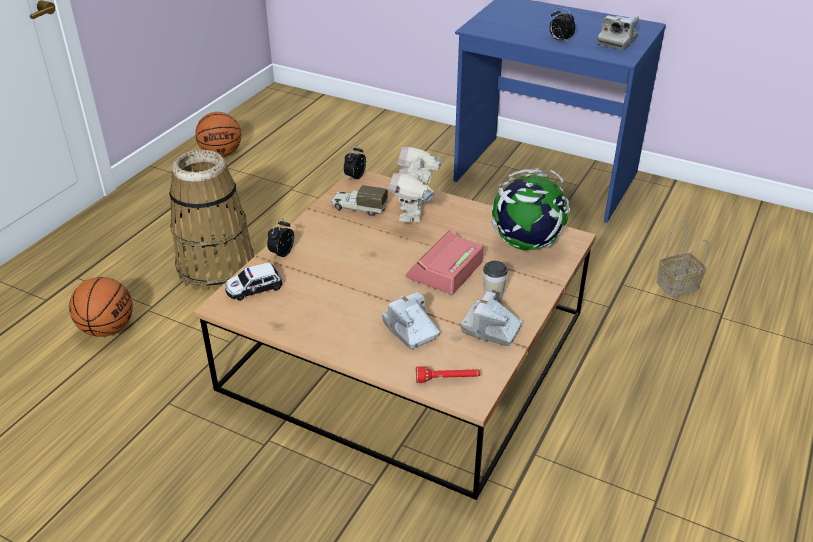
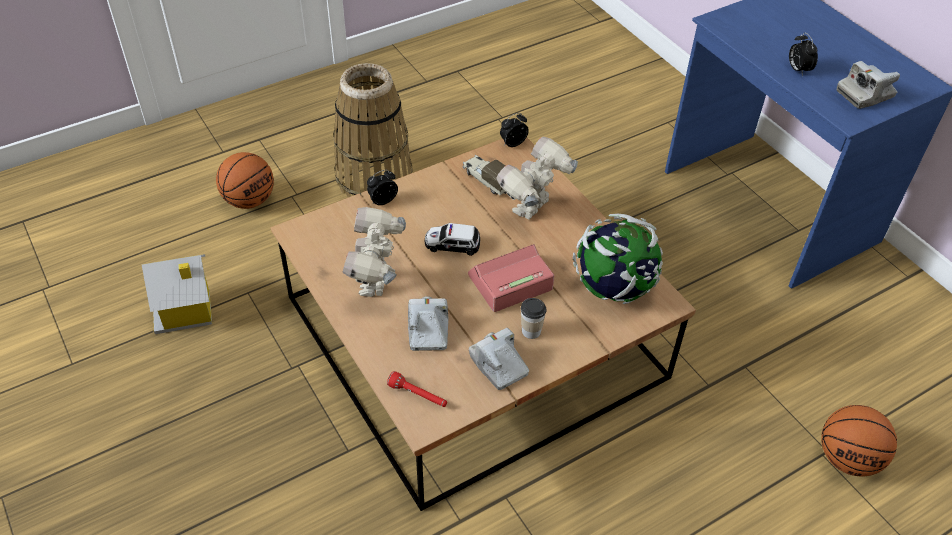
camera: 30 degrees right, 10 degrees up
basketball [195,112,241,157] -> basketball moved to [821,405,897,477]
toy car [225,262,282,301] -> toy car moved to [424,223,480,256]
basket [657,220,709,297] -> none
none -> toy house [142,254,212,334]
none -> toy robot [342,207,406,297]

